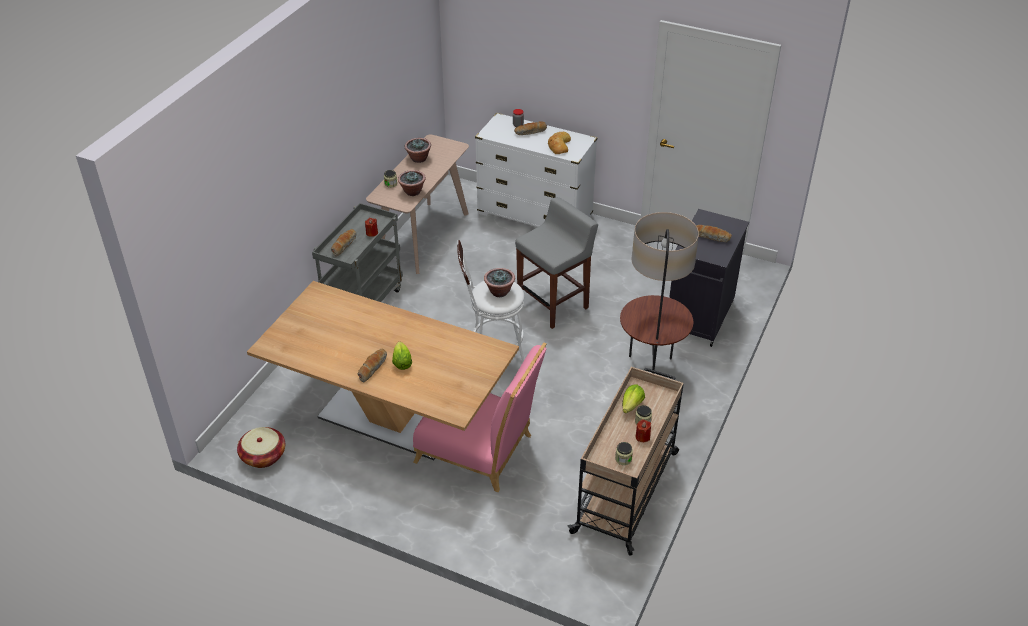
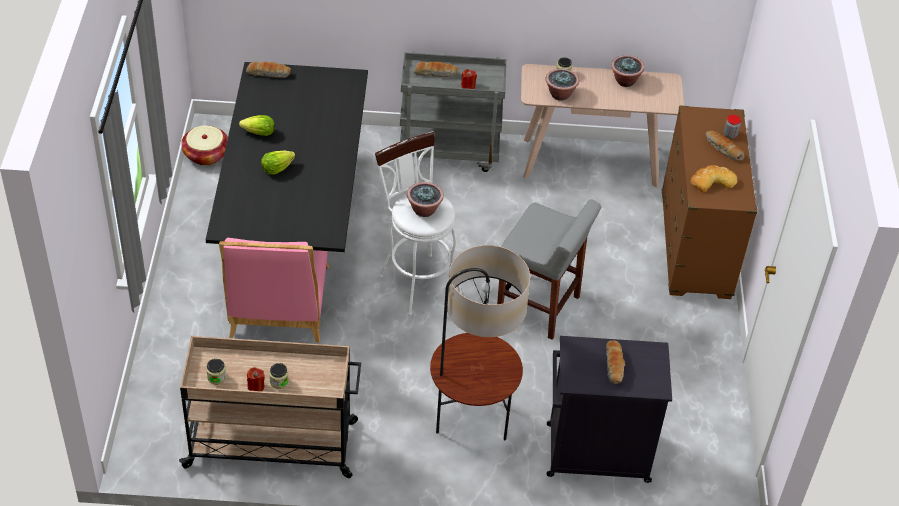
camera: 65 degrees right, 5 degrees up
beige dining table [247,281,519,460] -> black dining table [206,62,368,252]
bread [358,349,387,382] -> bread moved to [246,62,291,78]
white dresser [475,113,598,227] -> brown dresser [662,105,757,299]
lettuce [622,385,645,413] -> lettuce moved to [239,115,275,136]

